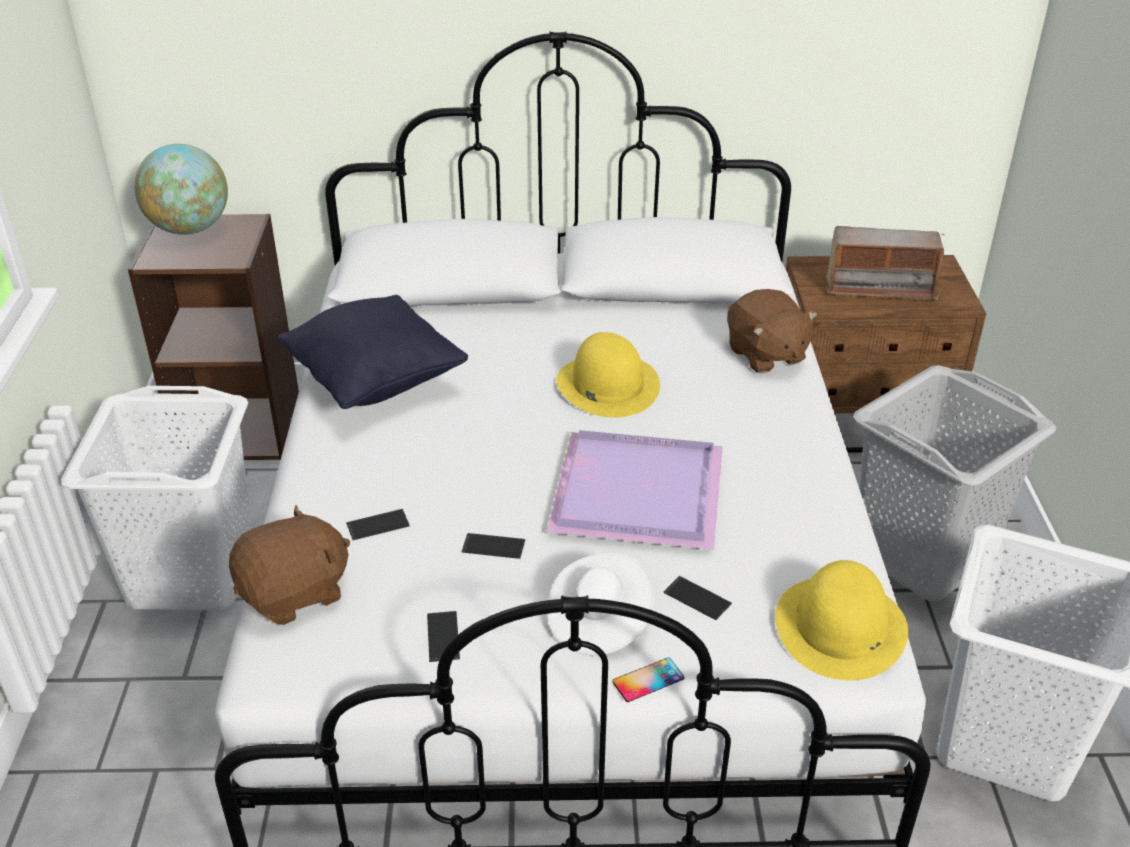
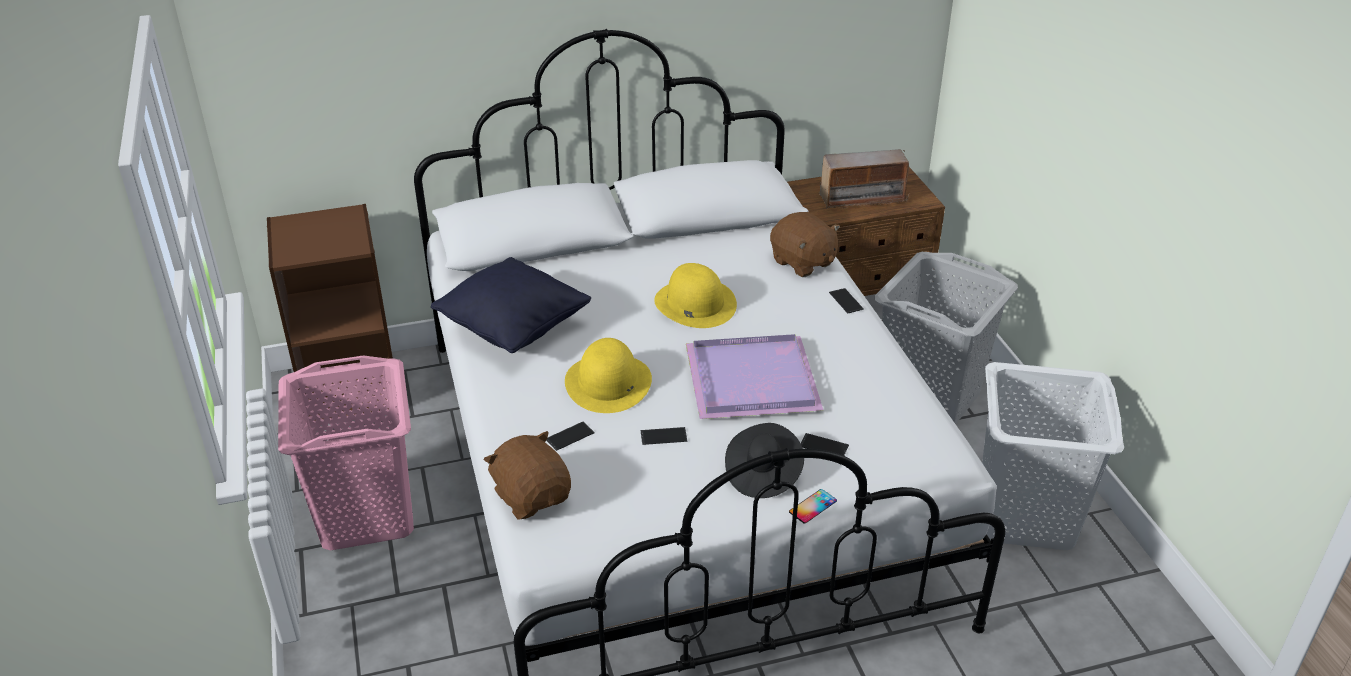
camera: 15 degrees left, 0 degrees up
white laundry basket [61,386,252,610] -> pink laundry basket [278,355,414,551]
globe [134,144,228,235] -> none
brown plush toy [229,505,350,625] -> brown plush toy turned 75 degrees counterclockwise [484,431,571,520]
phone [427,611,460,662] -> phone moved to [829,288,864,314]
white hat [547,553,654,656] -> black hat [725,423,804,498]
yellow hat [775,560,908,681] -> yellow hat moved to [565,338,652,413]

